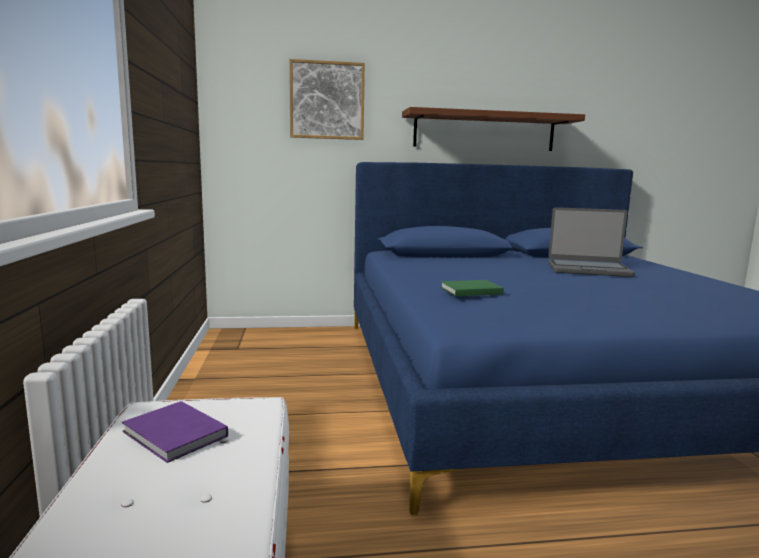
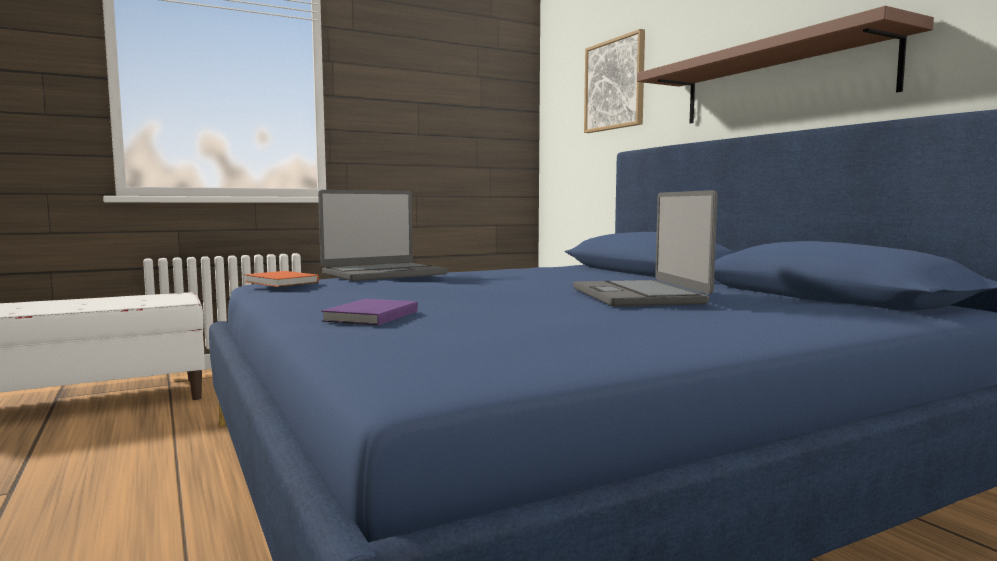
camera: 70 degrees right, 5 degrees down
purple book [122,401,228,463] -> purple book moved to [321,299,418,325]
green book [440,280,504,296] -> laptop [318,190,447,281]
none -> orange book [245,271,319,287]

